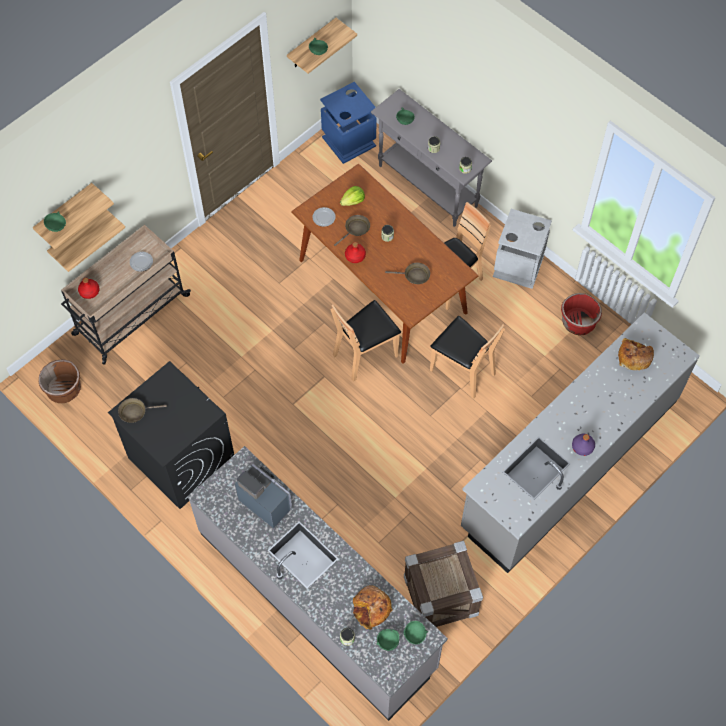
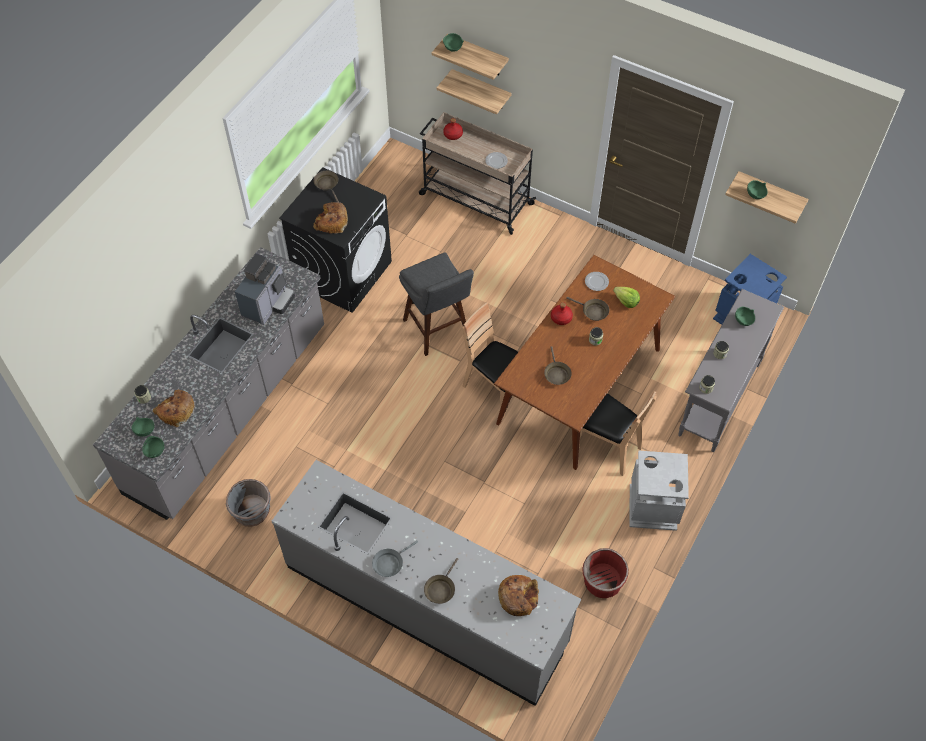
camera: 75 degrees right, 5 degrees down
brown planter [39,359,81,403] -> none
crate [404,541,483,627] -> grey planter [226,479,271,527]
brown chair [430,316,505,399] -> none
purple bottle [572,434,595,456] -> grey frying pan [372,540,418,577]
none -> bread [313,202,348,234]
none -> grey stool [399,252,474,356]
none -> brown frying pan [424,558,458,604]

